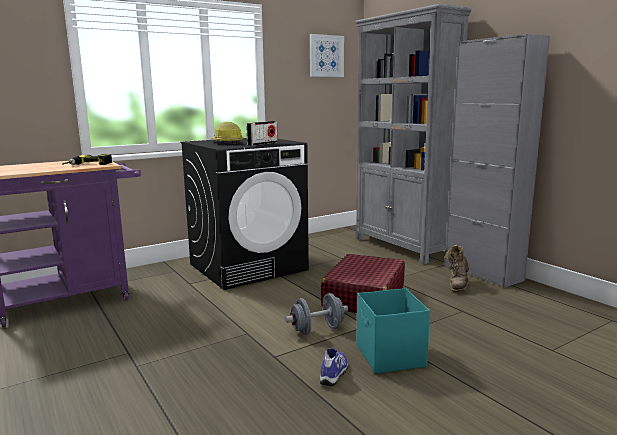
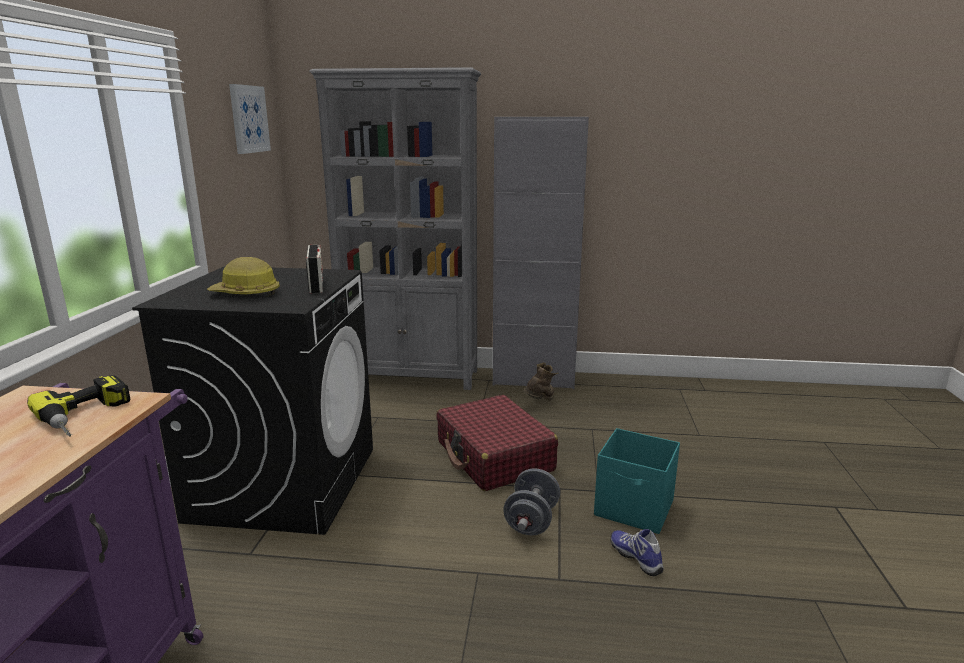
camera: 50 degrees left, 5 degrees up
brown boot [445,245,469,292] -> brown boot turned 120 degrees counterclockwise [523,363,559,401]

